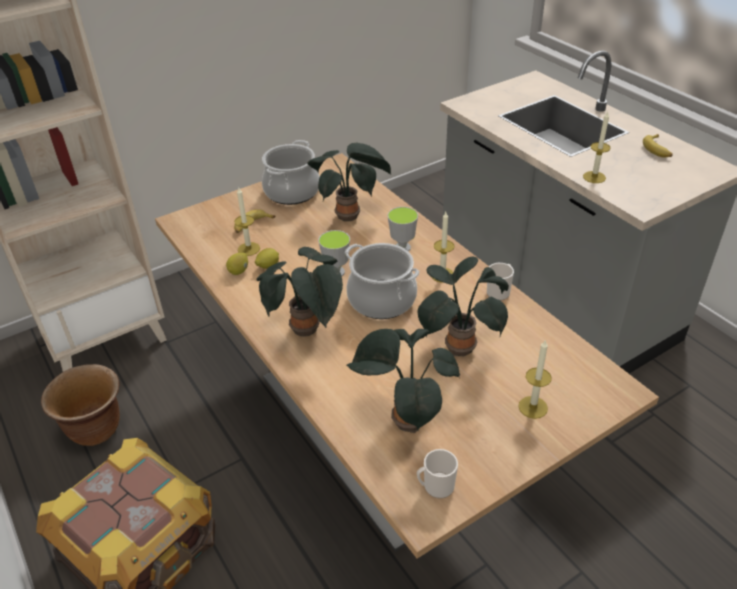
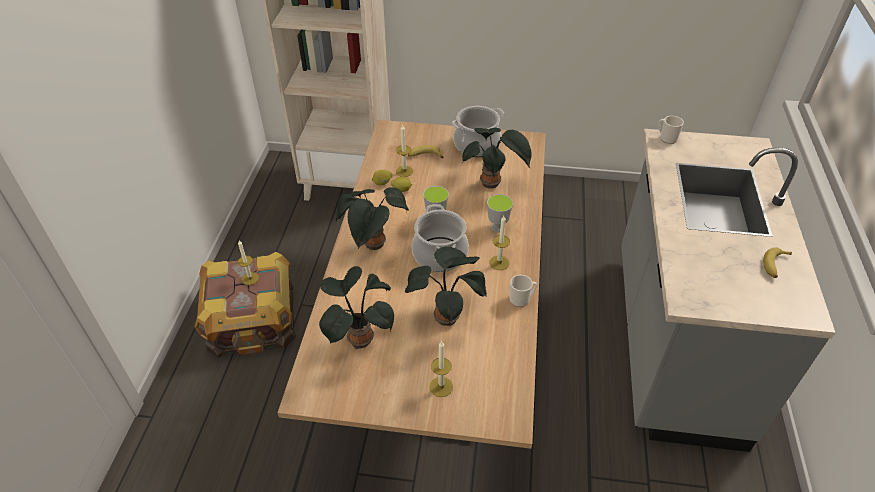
camera: 40 degrees right, 5 degrees up
brown planter [41,364,120,446] -> none
mug [417,449,458,499] -> mug moved to [659,116,684,144]
candle [583,112,611,183] -> candle moved to [238,240,259,285]

